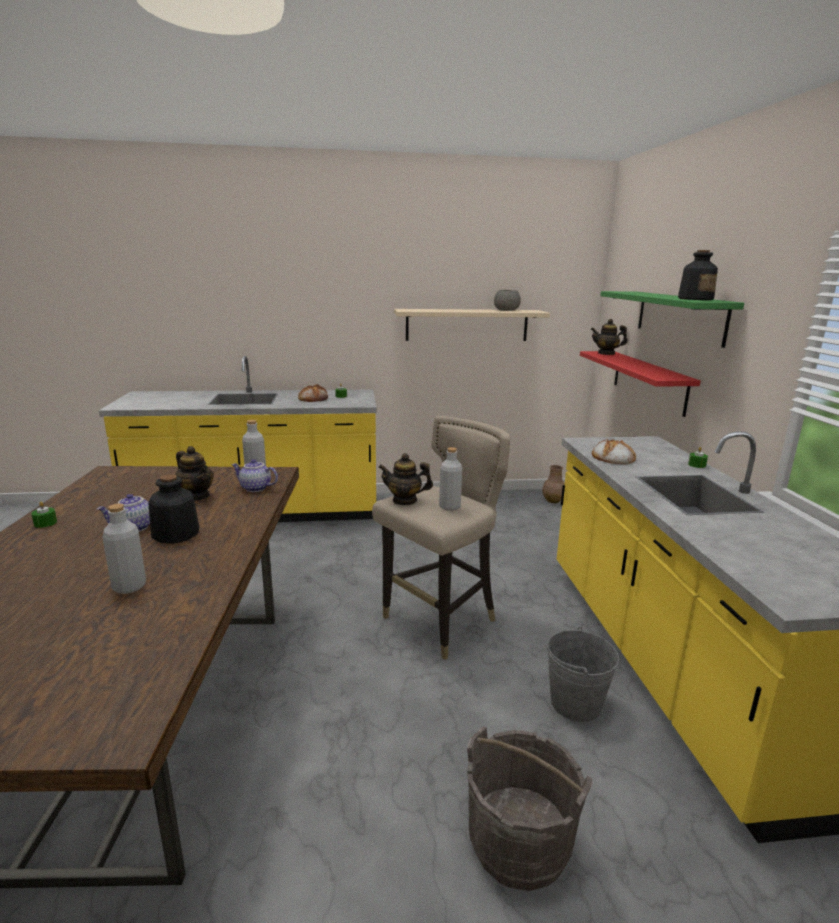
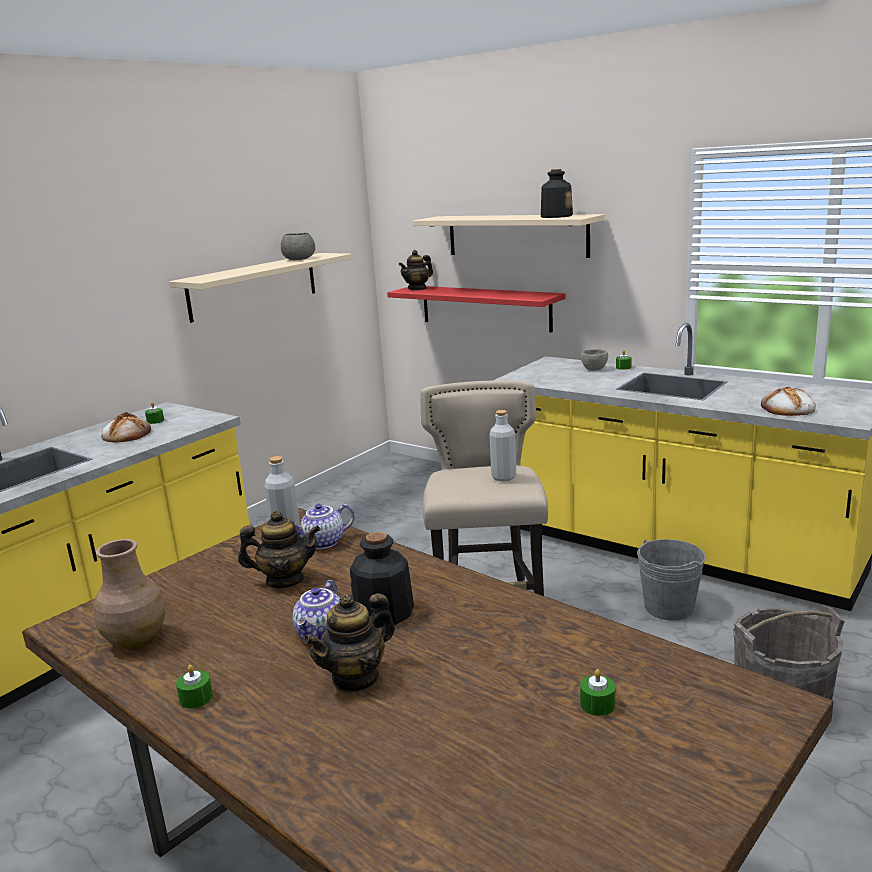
camera: 45 degrees left, 0 degrees up
grey bottle [102,504,146,594] -> none
teapot [378,453,433,505] -> teapot moved to [303,593,395,694]
brown vase [542,465,565,503] -> brown vase moved to [94,539,166,650]
bread [592,439,636,464] -> bread moved to [761,387,816,416]
green shelf [600,291,744,348] -> beige shelf [412,214,605,258]
none -> green candle [580,669,615,716]
none -> grey bowl [581,349,608,371]

